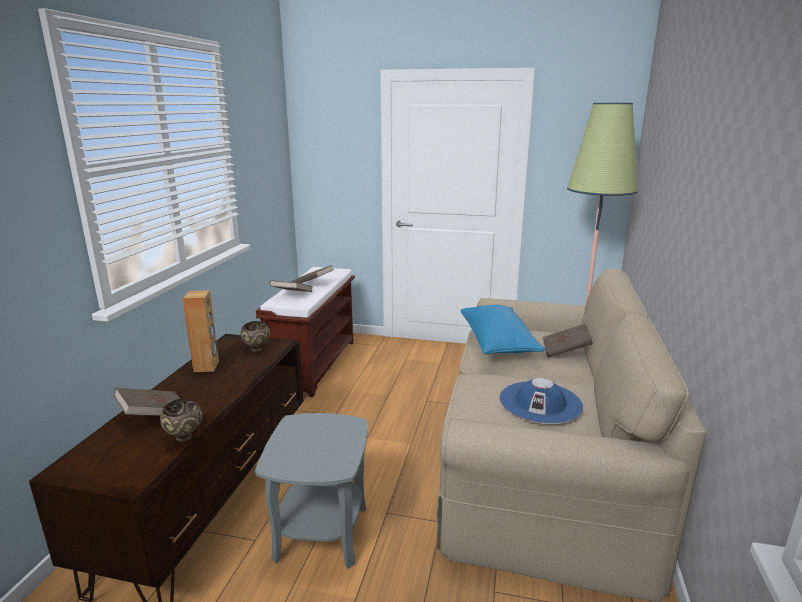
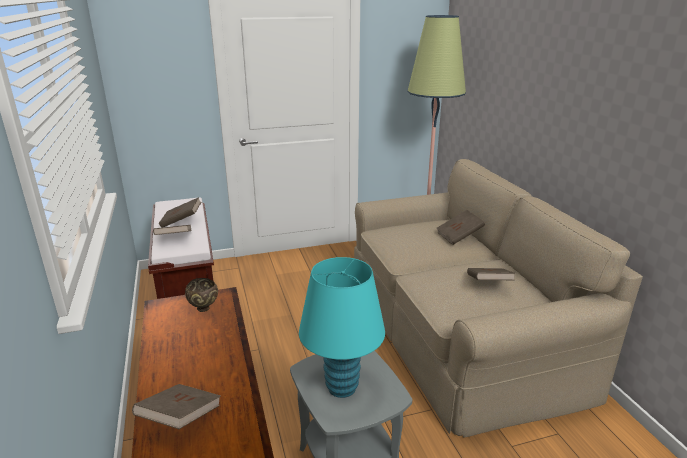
camera: 30 degrees left, 5 degrees up
brown bowl [160,399,202,442] -> none
brown speaker [183,290,219,372] -> none
blue pillow [461,305,545,355] -> none
blue hat [500,378,583,424] -> brown book [467,268,515,280]
none -> turquoise table lamp [299,257,385,398]

